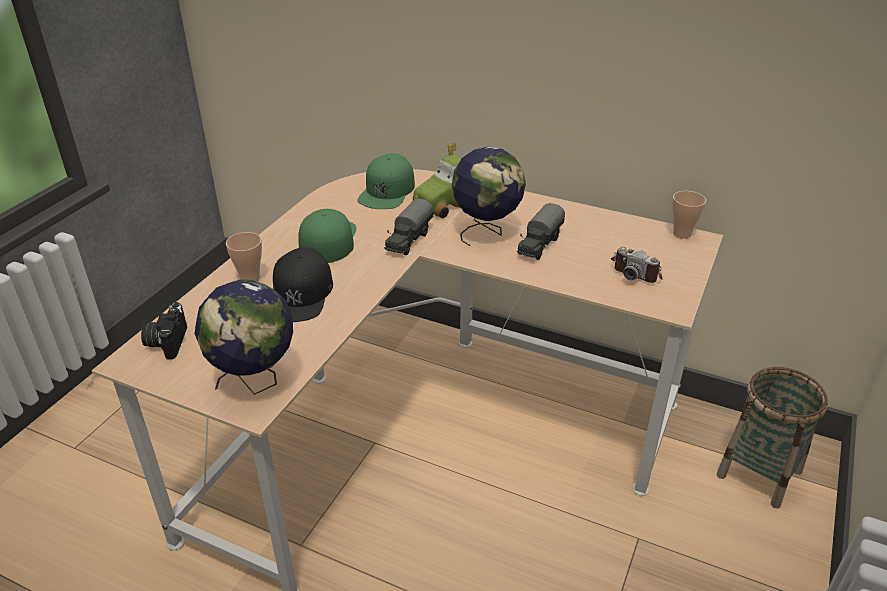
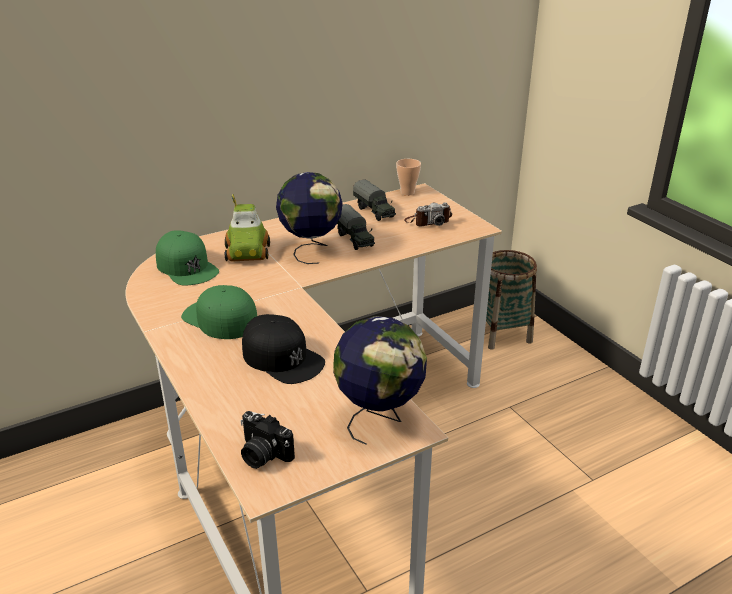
camera: 55 degrees left, 5 degrees down
cup [226,232,262,281] -> none
toy truck [384,199,433,255] -> toy truck moved to [353,180,396,221]

